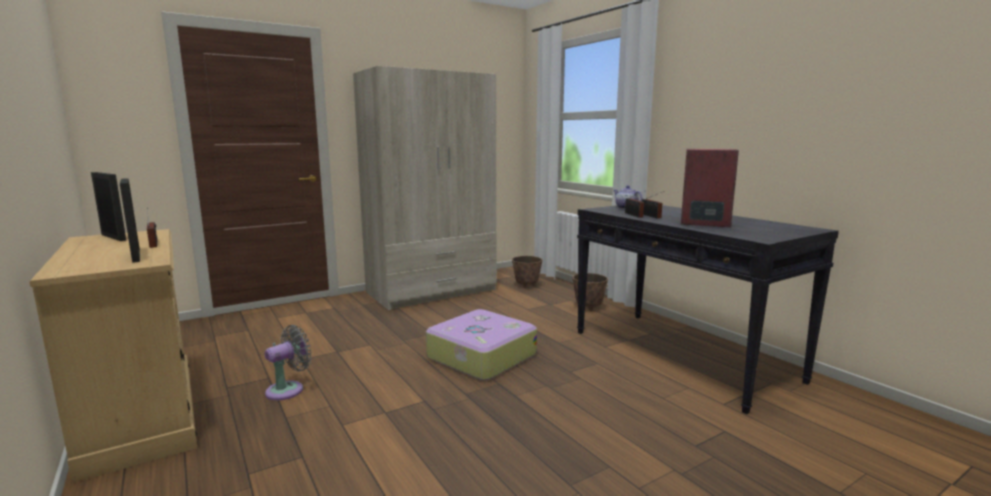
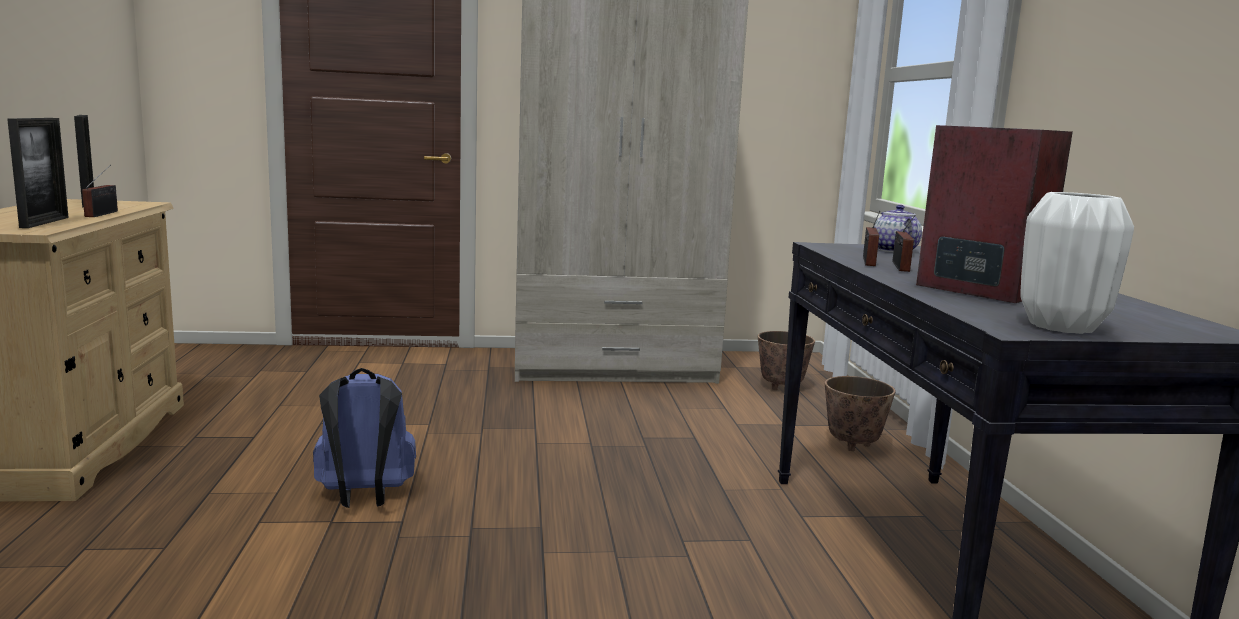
camera: 25 degrees right, 0 degrees up
grey fan [265,325,312,400] -> none
suitcase [426,309,537,381] -> none
none -> blue backpack [313,368,416,508]
none -> white vase [1020,192,1134,334]

